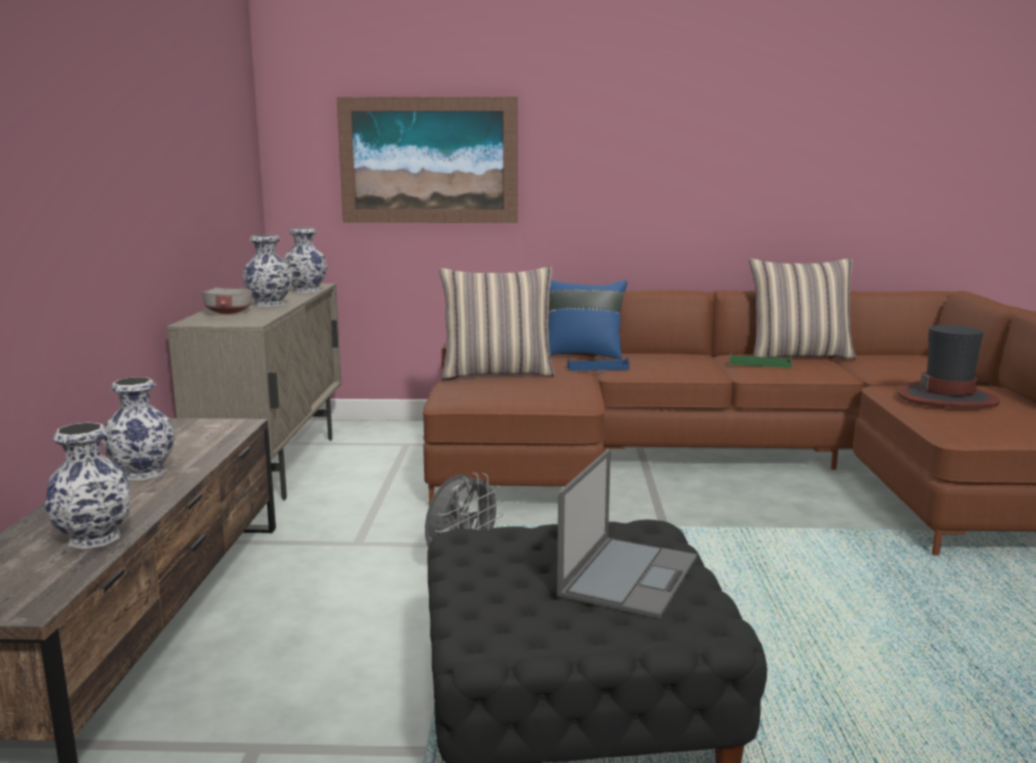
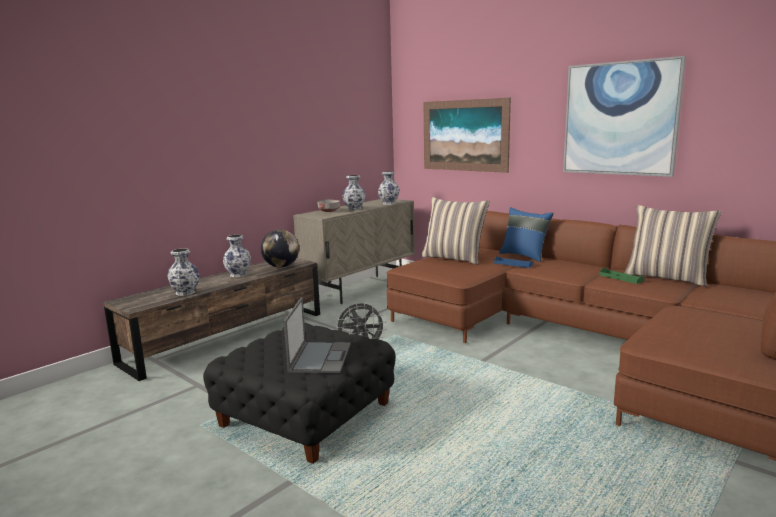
camera: 40 degrees right, 0 degrees up
laptop [557,449,697,619] -> laptop turned 60 degrees counterclockwise [284,297,351,373]
hat [898,325,1000,407] -> none
none -> globe [261,229,299,267]
none -> picture [563,56,686,177]

